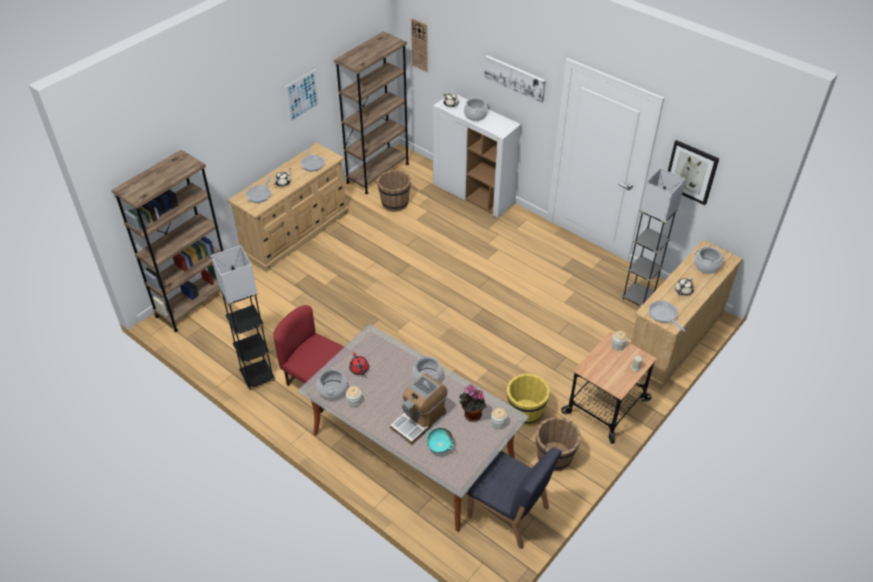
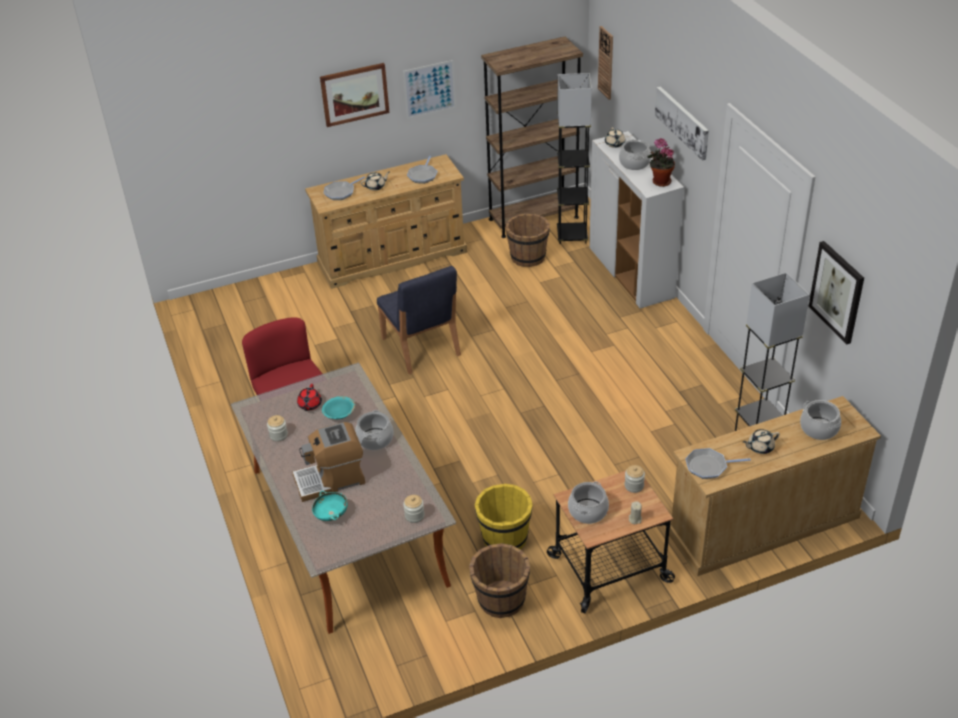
camera: 30 degrees right, 5 degrees down
brown bookcase [111,150,223,332] -> none
grey floor lamp [211,245,275,390] -> grey floor lamp moved to [557,73,592,244]
cooking pot [317,367,347,400] -> cooking pot moved to [568,482,609,524]
potted plant [459,384,486,422] -> potted plant moved to [647,138,675,187]
blue chair [467,447,561,549] -> blue chair moved to [377,266,461,374]
frying pan [649,301,686,332] -> frying pan turned 90 degrees counterclockwise [685,448,751,479]
none -> picture [320,63,389,127]
none -> turquoise bowl [322,396,355,419]

